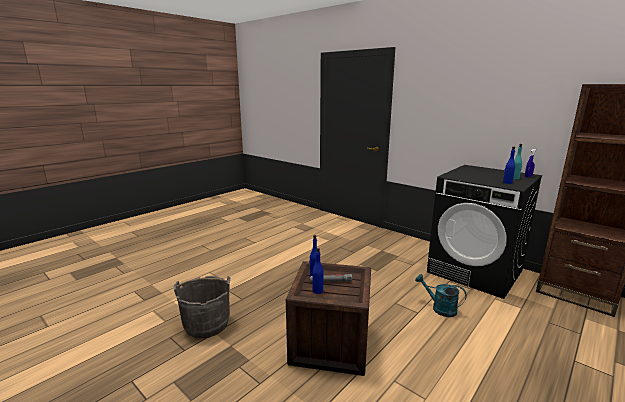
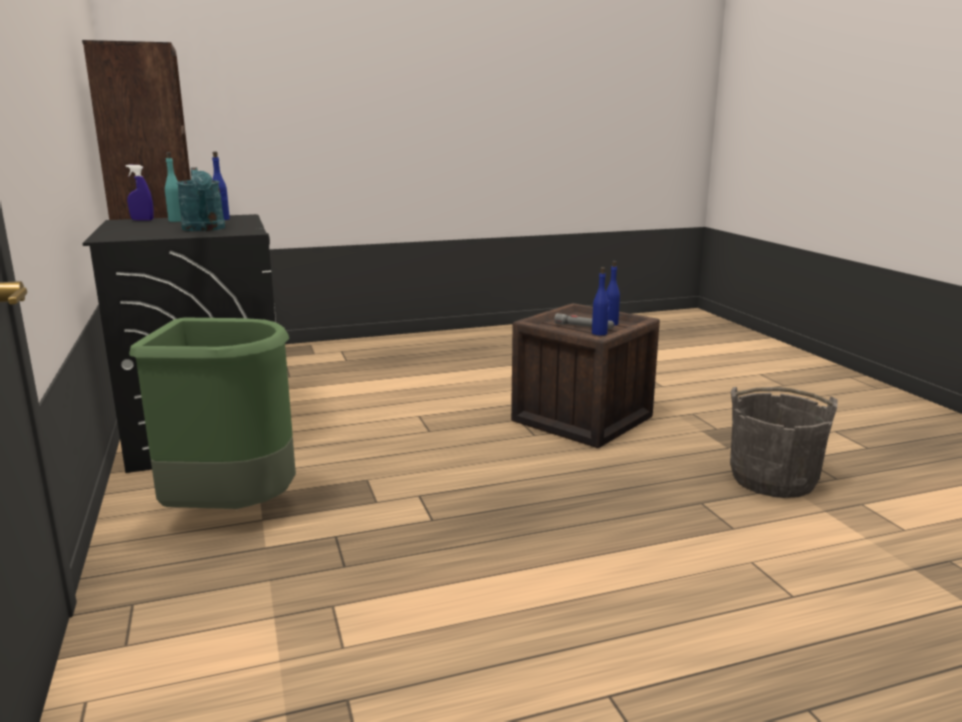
camera: 150 degrees left, 0 degrees up
turquoise watering can [415,274,467,317] -> turquoise watering can moved to [176,167,225,231]
none -> green trash can [129,318,296,509]

